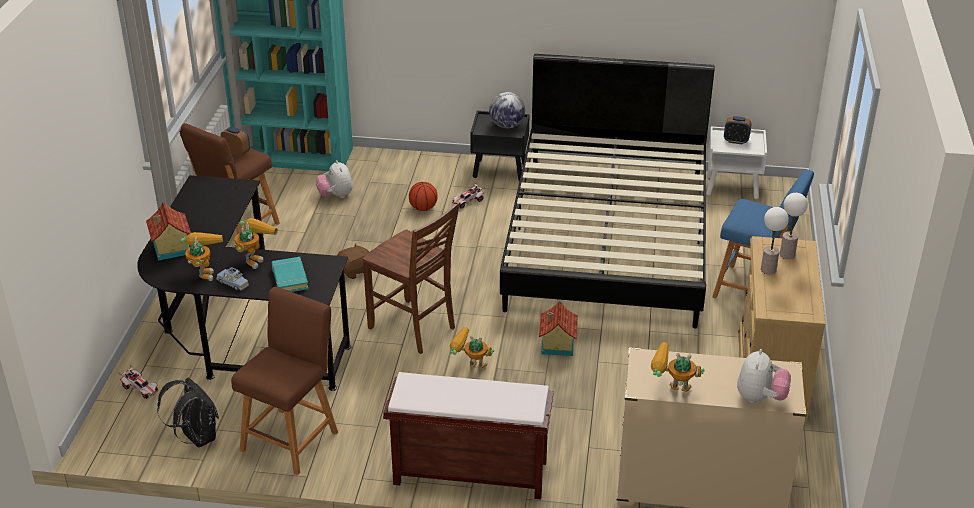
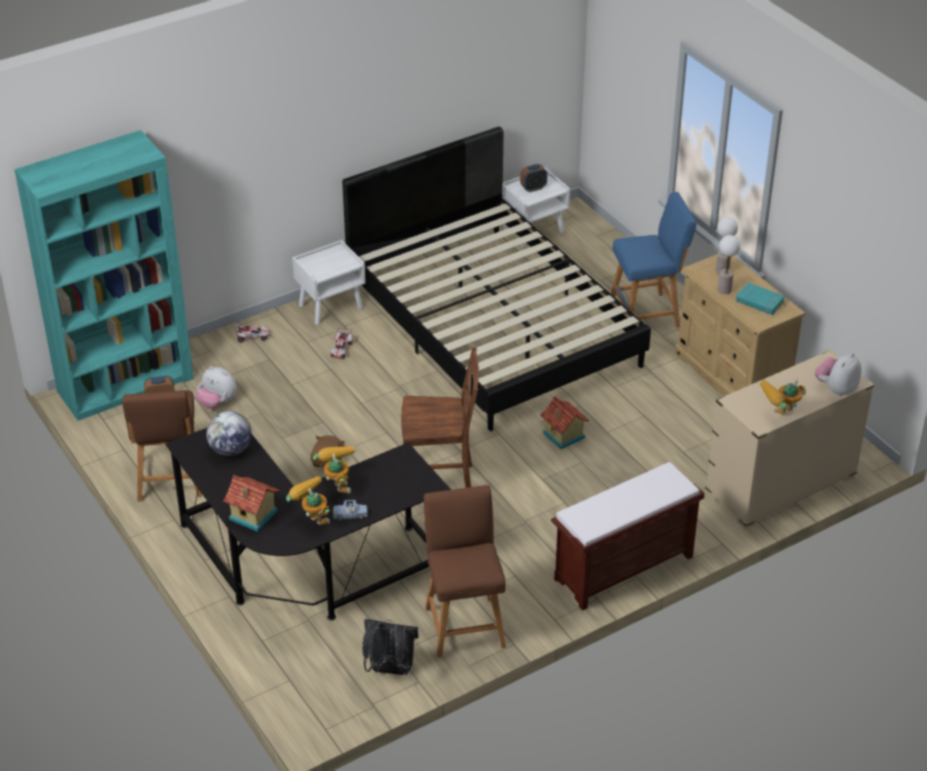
camera: 40 degrees left, 5 degrees up
toy car [118,364,158,399] -> toy car moved to [234,322,270,342]
turquoise book [272,257,308,292] -> turquoise book moved to [736,282,785,315]
basketball [409,182,438,211] -> none
toy robot [450,327,494,368] -> none
black nightstand [470,111,529,181] -> white nightstand [292,240,366,325]
globe [489,92,525,128] -> globe moved to [206,411,252,456]
plush toy [737,349,791,403] -> plush toy turned 120 degrees counterclockwise [815,353,861,396]

